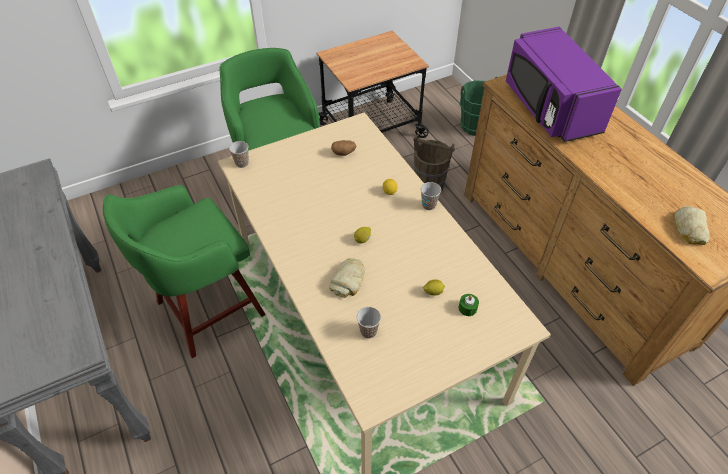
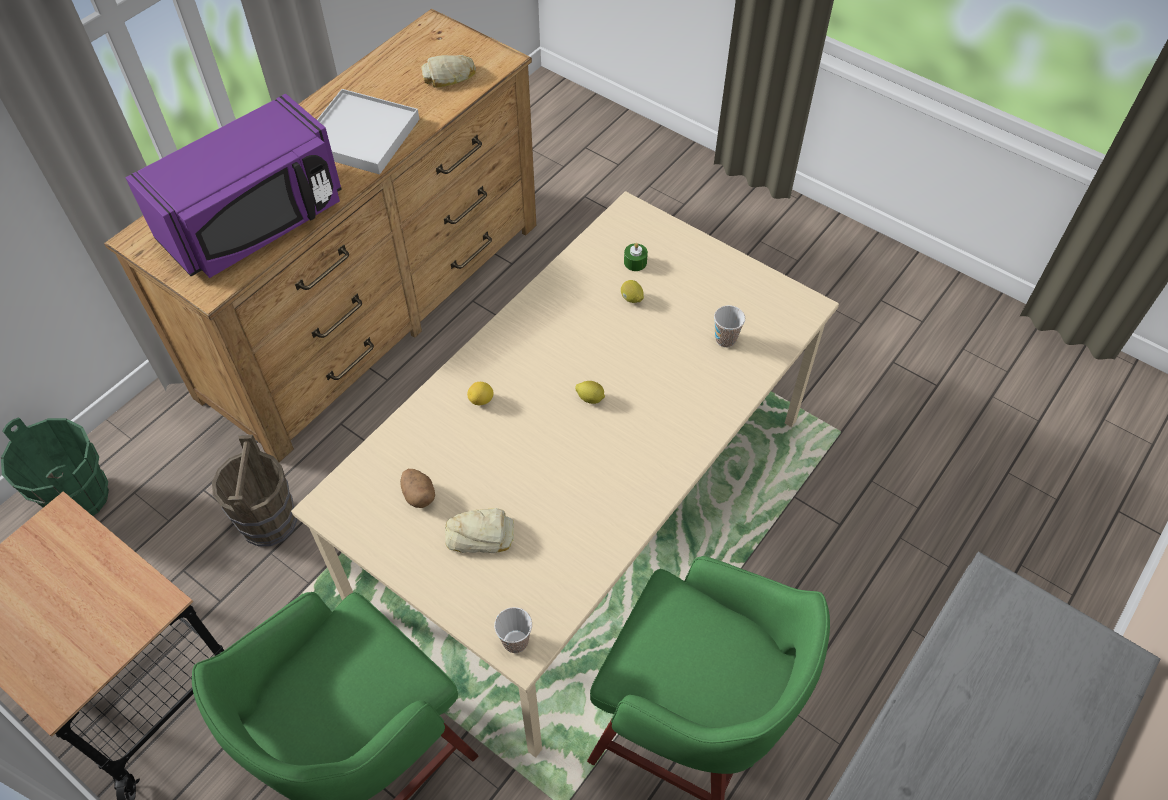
camera: 115 degrees left, 5 degrees up
bread [329,258,365,298] -> bread moved to [445,508,514,553]
cup [421,182,441,210] -> none
none -> white tray [317,89,419,175]

